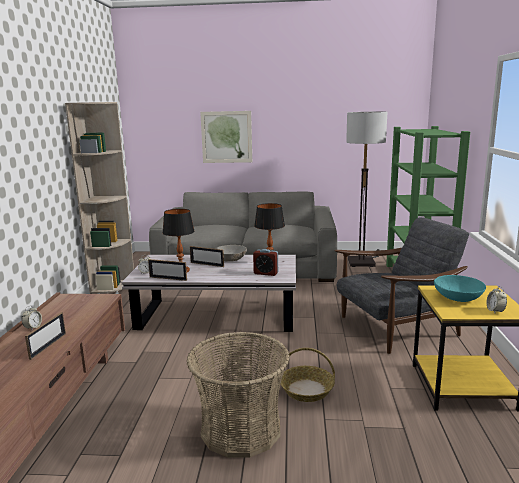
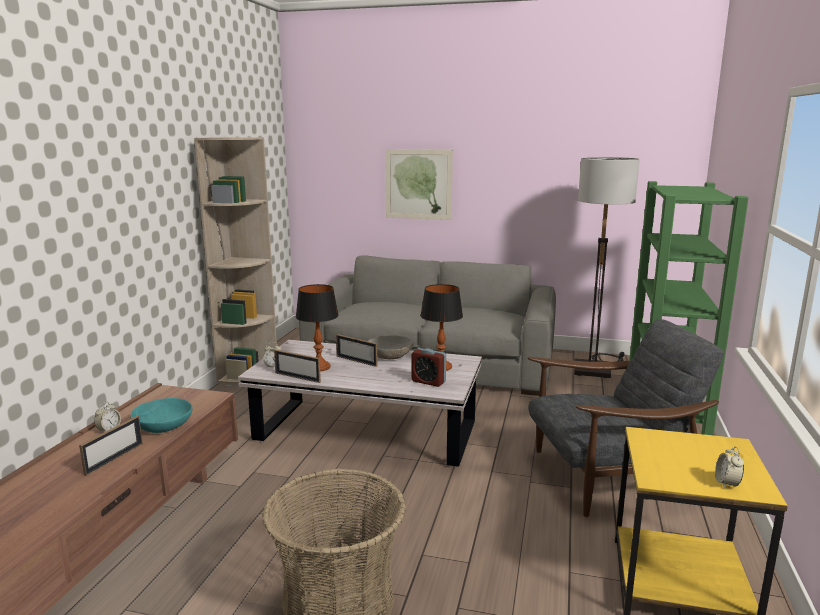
camera: 10 degrees right, 0 degrees up
basket [281,348,335,402] -> none
turquoise bowl [434,275,486,302] -> turquoise bowl moved to [130,398,192,433]

